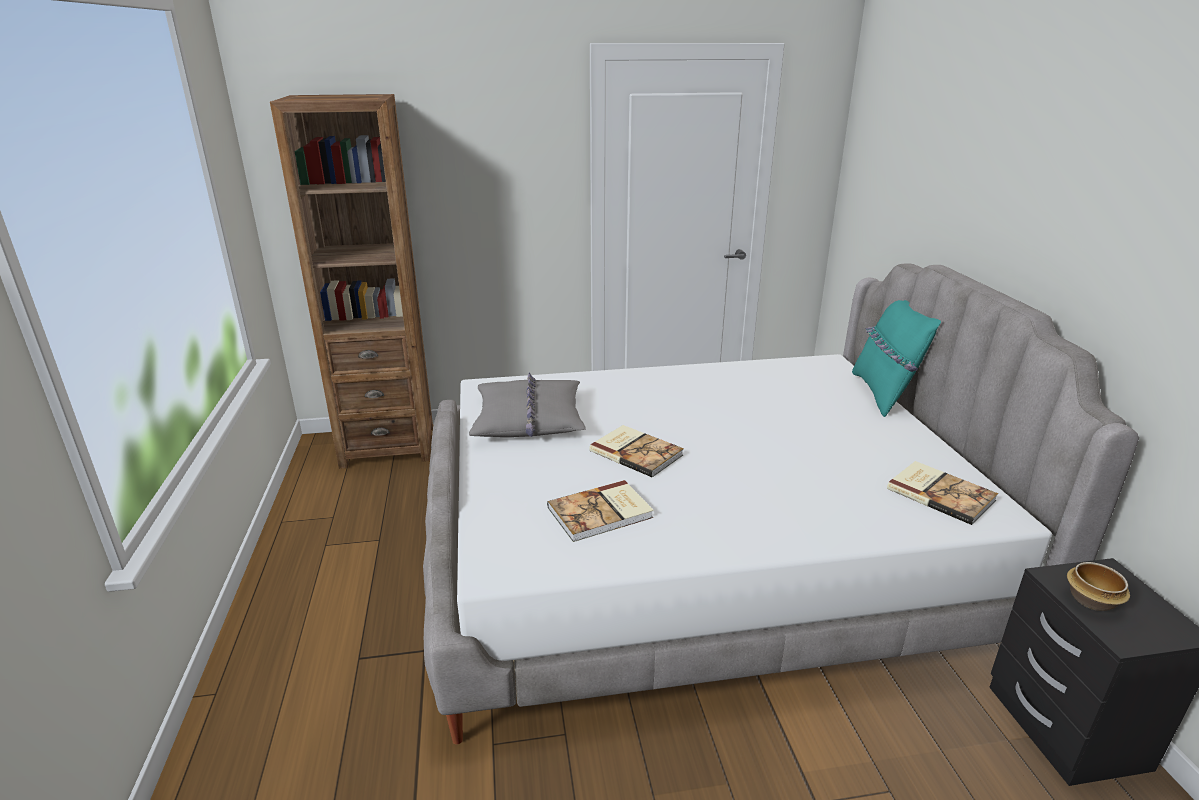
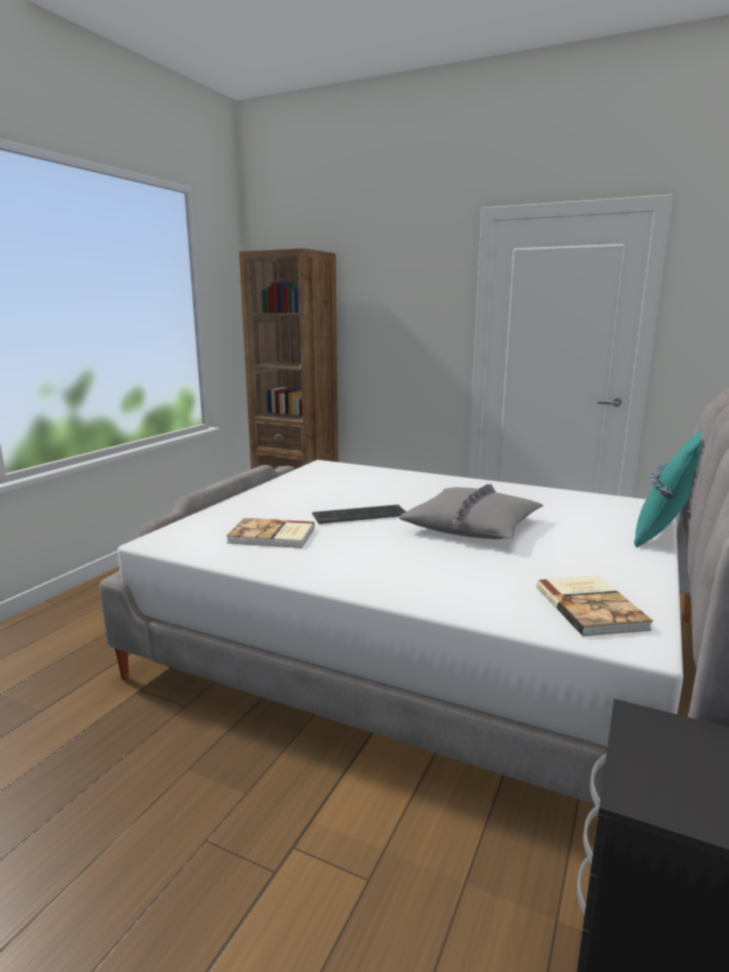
camera: 35 degrees right, 10 degrees down
grey pillow [469,373,586,437] -> grey pillow moved to [399,484,544,539]
book [589,425,684,477] -> keyboard [312,505,406,524]
bowl [1067,562,1130,611] -> none

